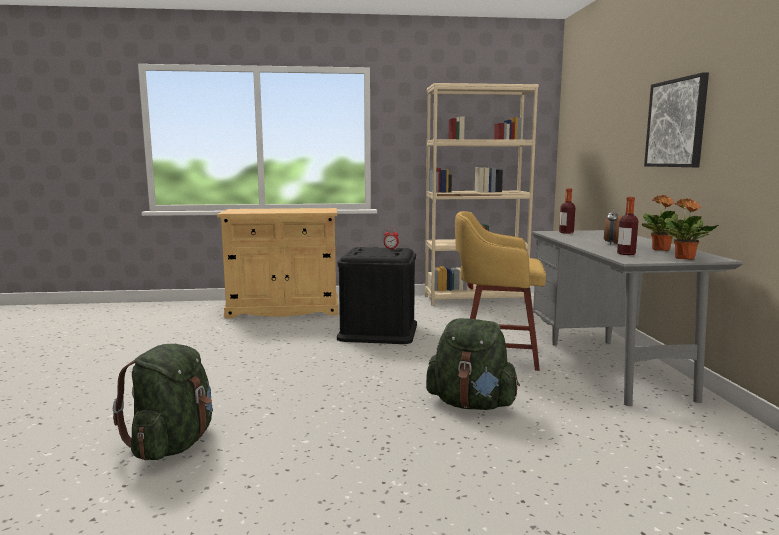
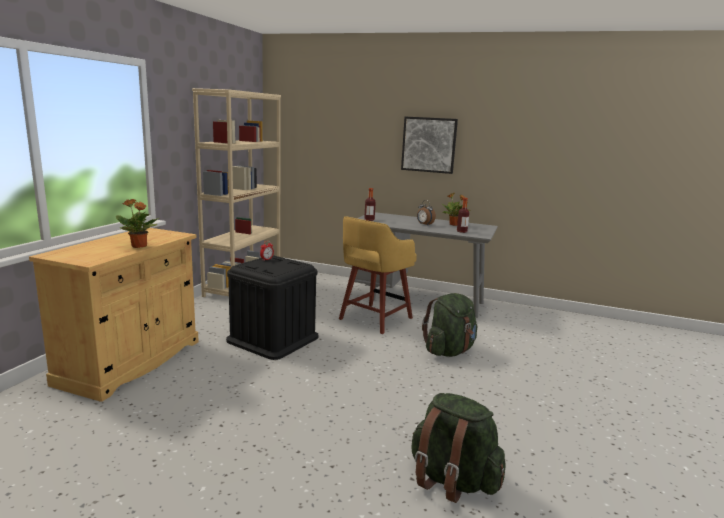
camera: 65 degrees left, 5 degrees up
potted plant [664,198,719,260] -> potted plant moved to [116,199,159,248]

